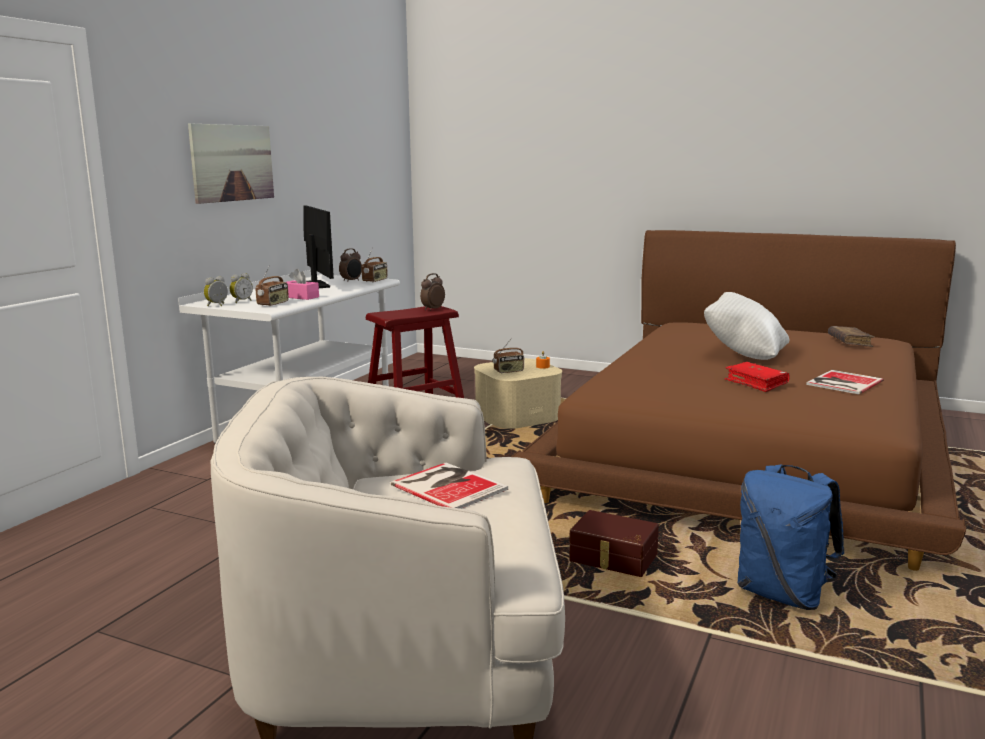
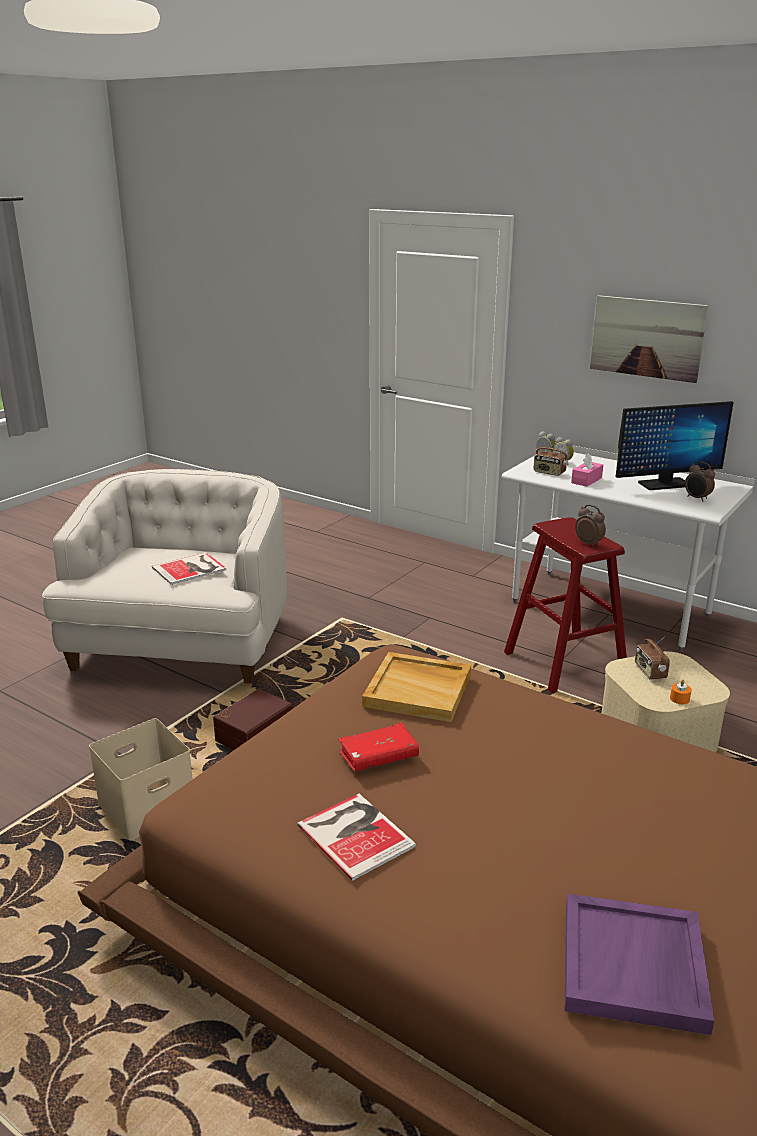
camera: 100 degrees right, 10 degrees up
radio [362,250,388,282] -> none
white pillow [704,292,789,360] -> none
blue backpack [737,464,844,610] -> beige storage box [89,718,193,840]
brown book [828,326,875,347] -> purple tray [565,894,714,1035]
none -> beige tray [362,652,471,722]

